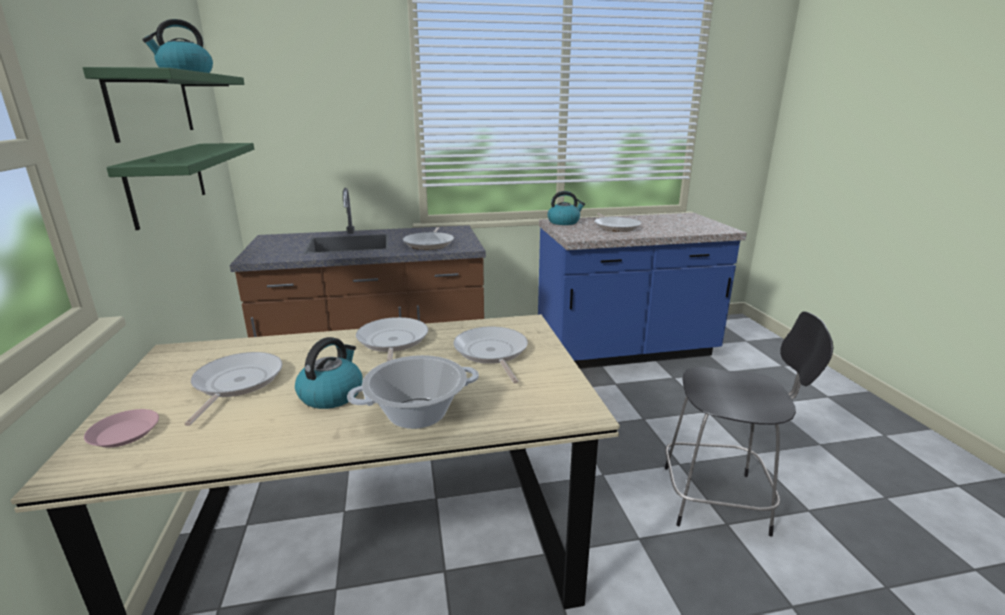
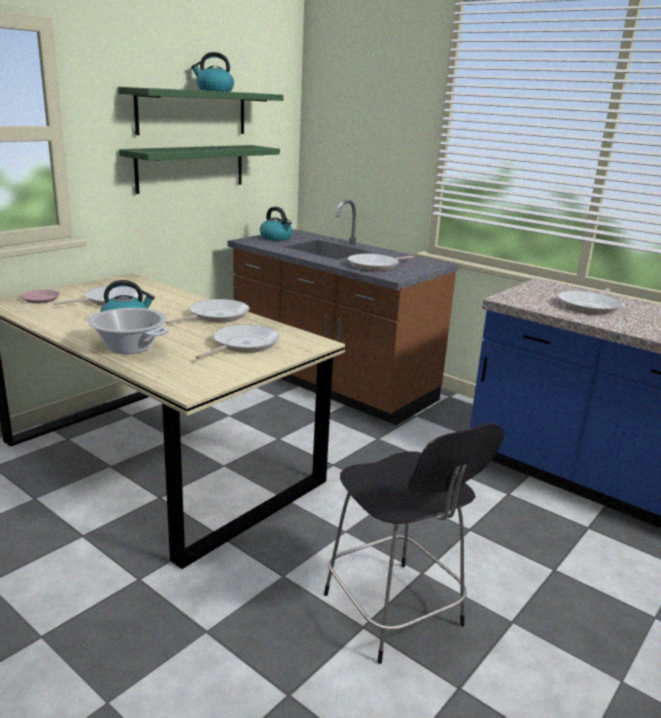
camera: 50 degrees right, 0 degrees up
kettle [548,191,585,225] -> kettle moved to [260,207,292,241]

